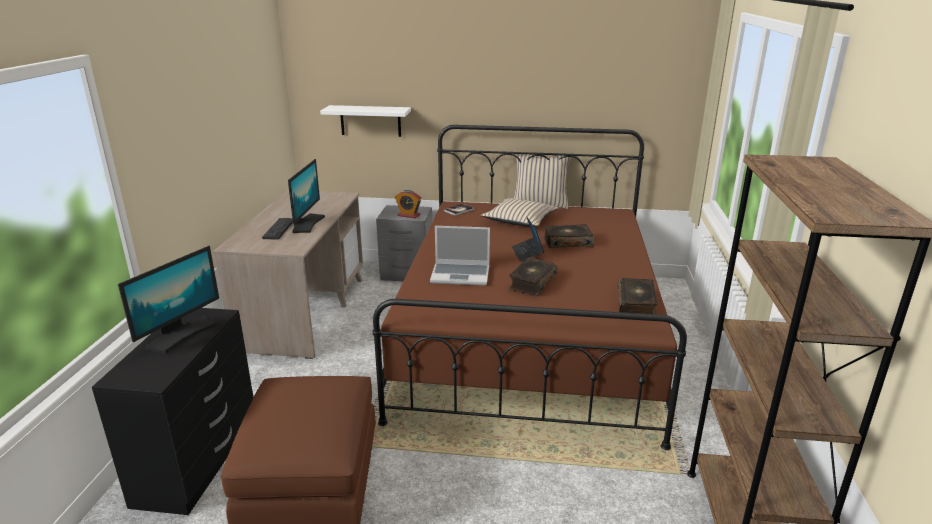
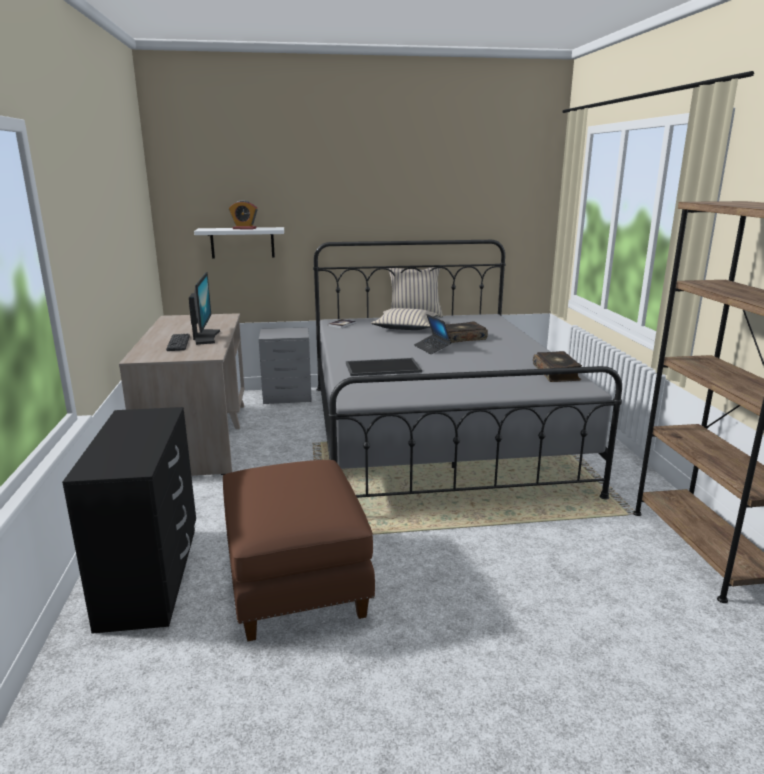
camera: 15 degrees left, 5 degrees down
monitor [118,246,219,354] -> none
brown bed [373,125,687,450] -> grey bed [313,240,622,499]
alarm clock [395,190,421,218] -> alarm clock moved to [229,200,258,230]
laptop [430,226,490,286] -> tray [346,358,422,376]
book [508,257,558,296] -> none

